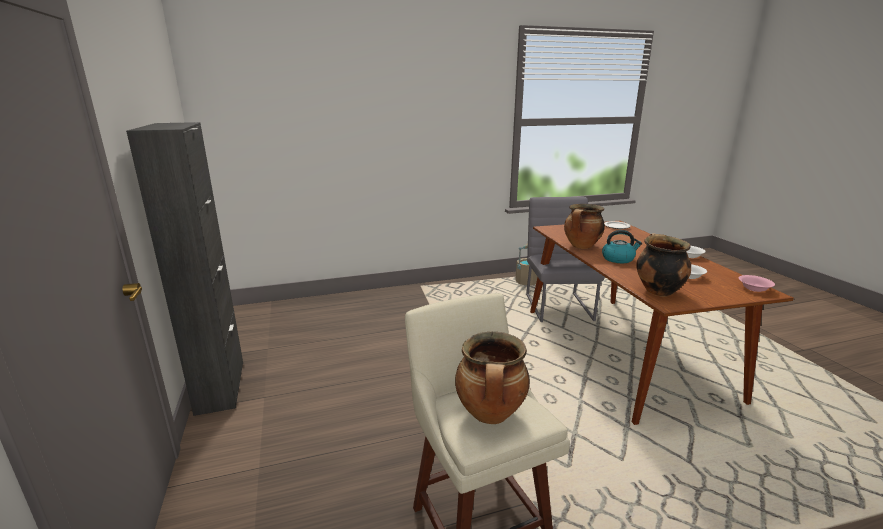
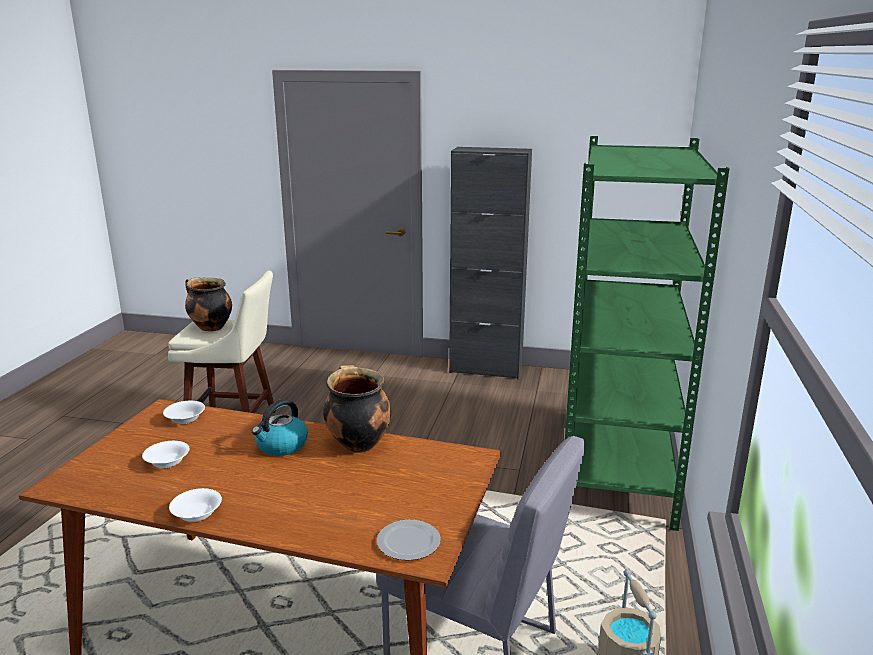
camera: 120 degrees right, 0 degrees up
cooking pot [636,233,691,297] -> white bowl [163,401,205,424]
pink bowl [739,275,775,292] -> none
none -> green bookcase [565,136,730,531]

